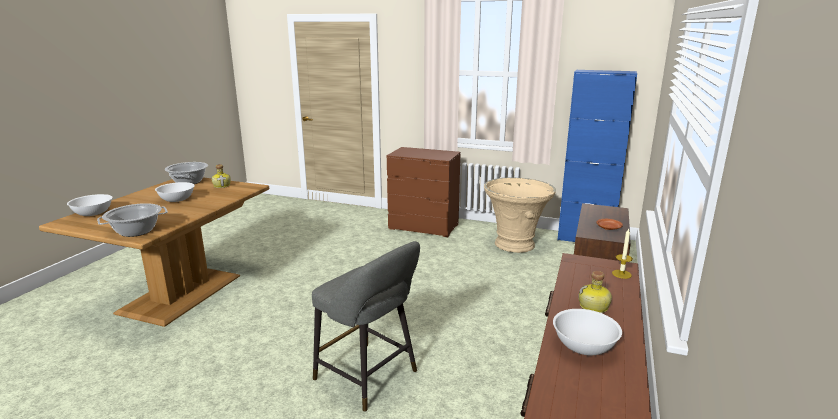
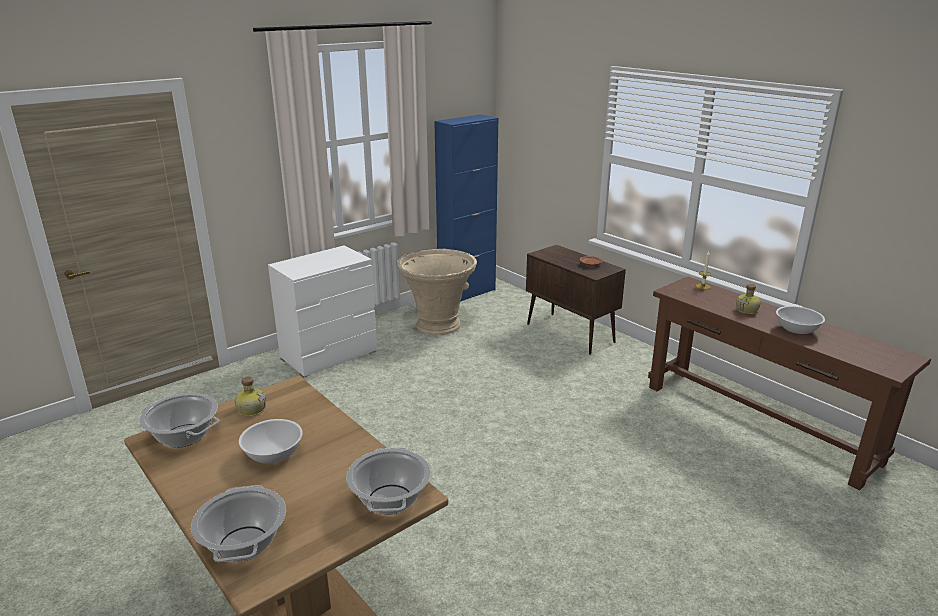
camera: 60 degrees left, 5 degrees up
white bowl [67,194,113,216] -> cooking pot [191,485,286,562]
grey stool [312,241,420,412] -> none
brown dresser [387,147,461,237] -> white dresser [268,246,377,378]

